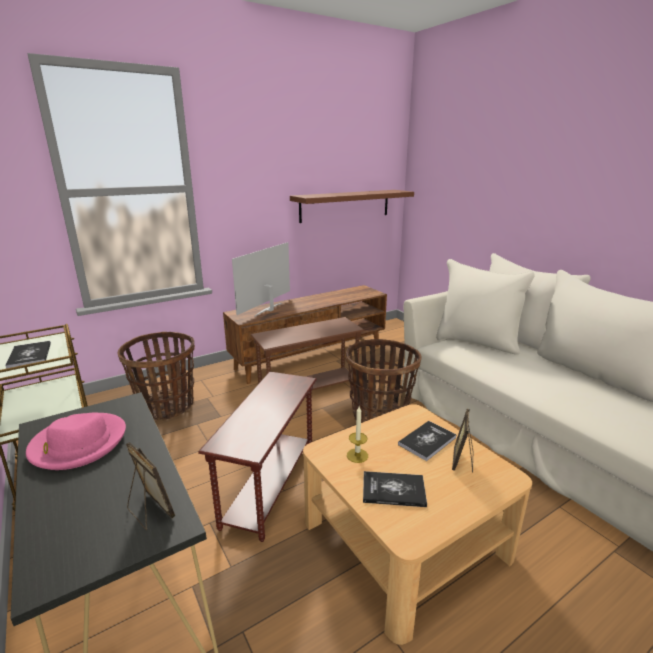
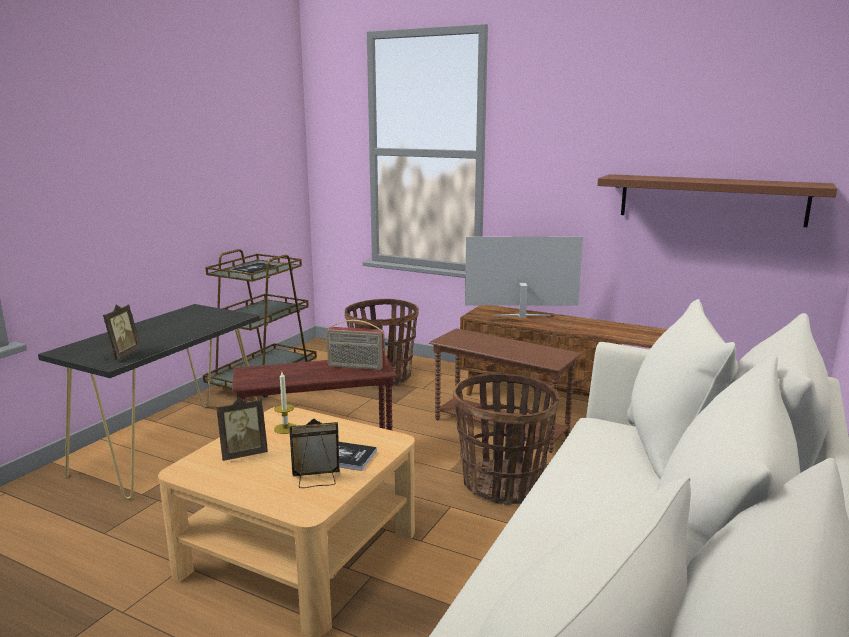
camera: 60 degrees right, 5 degrees down
pink hat [26,412,126,470] -> none
book [363,471,427,507] -> picture frame [216,397,268,461]
none -> radio [327,320,385,370]

